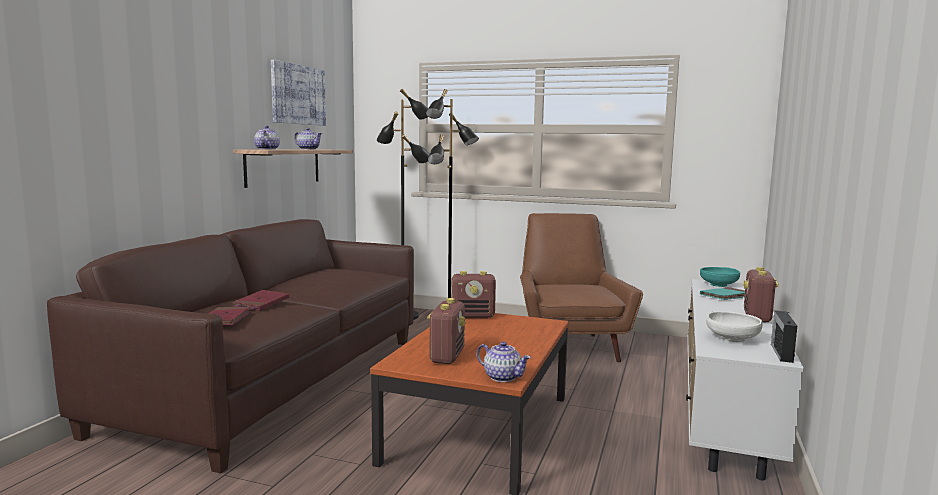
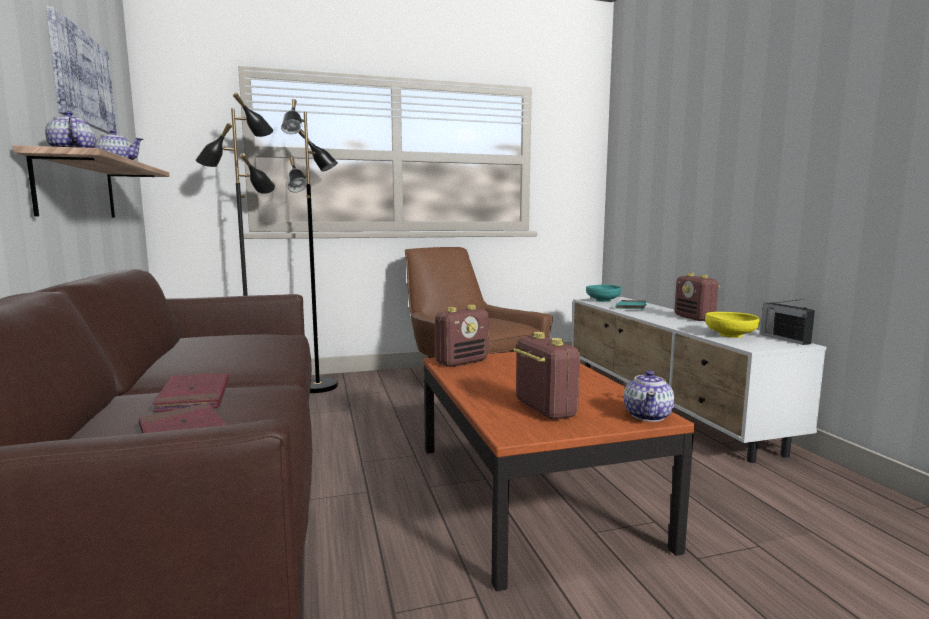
camera: 35 degrees left, 0 degrees up
teapot [477,342,531,382] -> teapot turned 105 degrees clockwise [624,370,675,422]
white bowl [706,311,763,342] -> yellow bowl [705,312,760,338]

